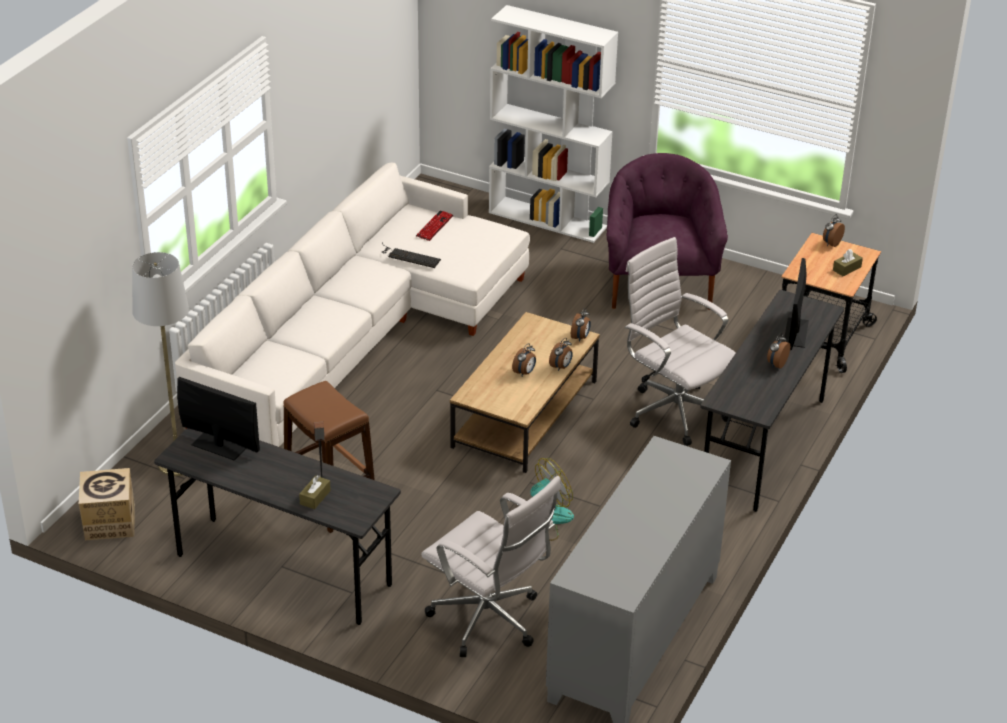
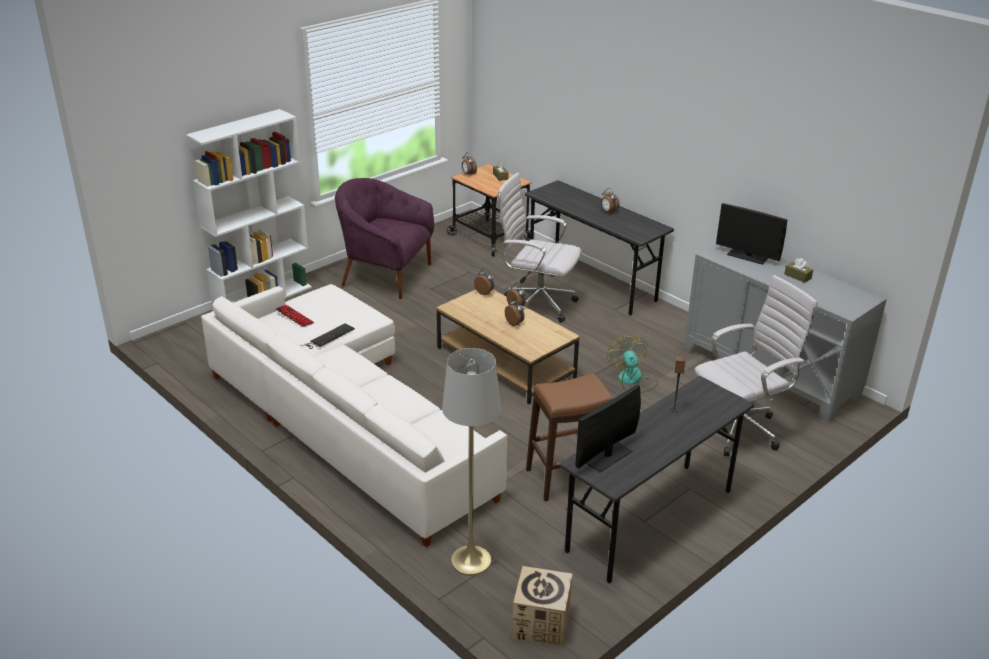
camera: 70 degrees left, 5 degrees down
brown tissue box [299,475,331,509] -> brown tissue box moved to [784,258,813,283]
white office chair [625,237,736,446] -> white office chair turned 45 degrees clockwise [497,173,582,323]
monitor [784,258,809,350] -> monitor moved to [716,203,787,265]

